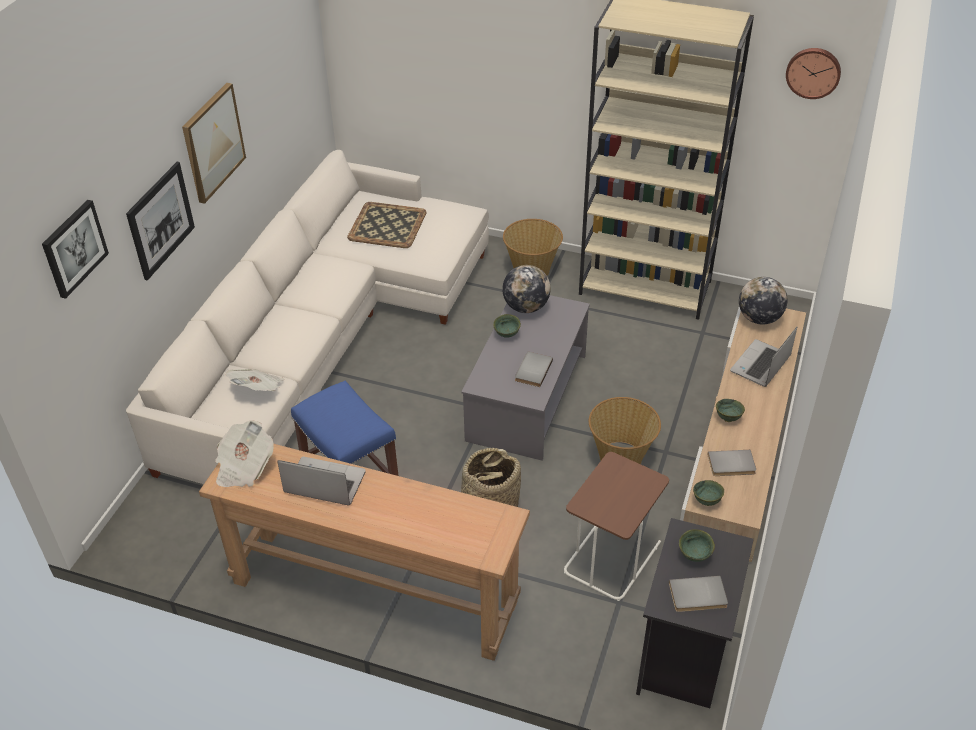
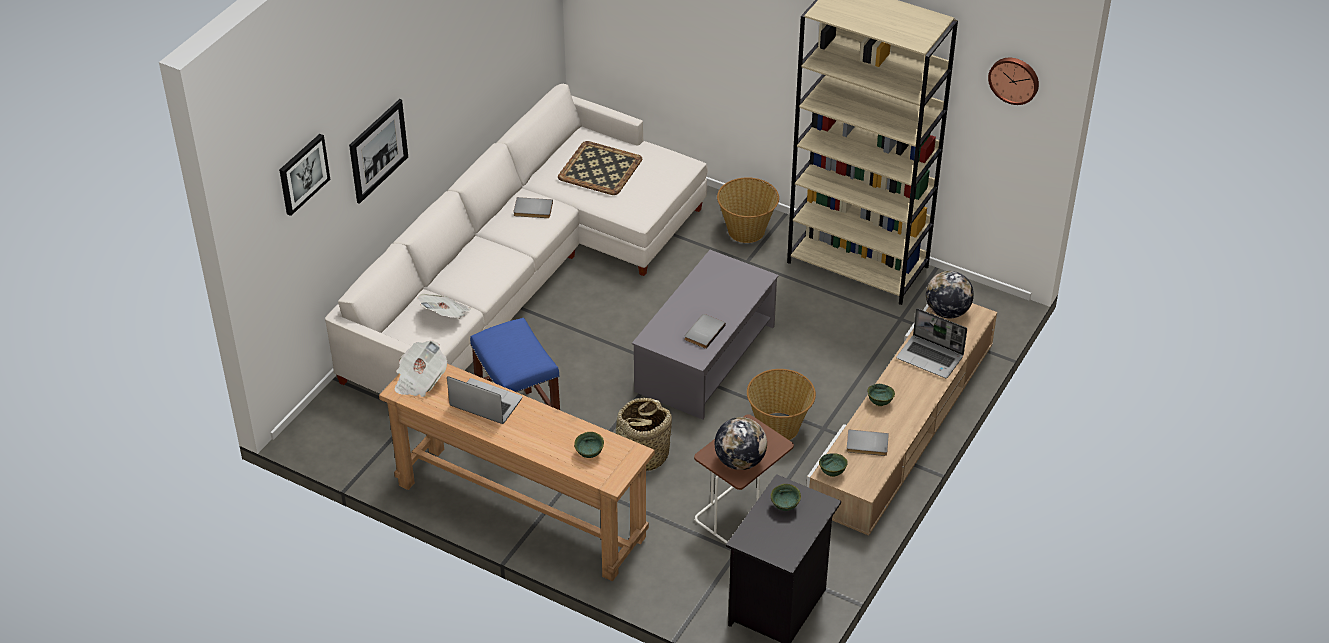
camera: 10 degrees right, 0 degrees up
picture [182,83,246,204] -> none
green bowl [493,314,521,338] -> green bowl moved to [574,432,604,458]
globe [502,265,551,313] -> globe moved to [715,417,767,470]
grey book [669,576,728,612] -> grey book moved to [514,197,553,218]
laptop [730,327,797,387] -> laptop turned 105 degrees counterclockwise [896,308,967,378]

